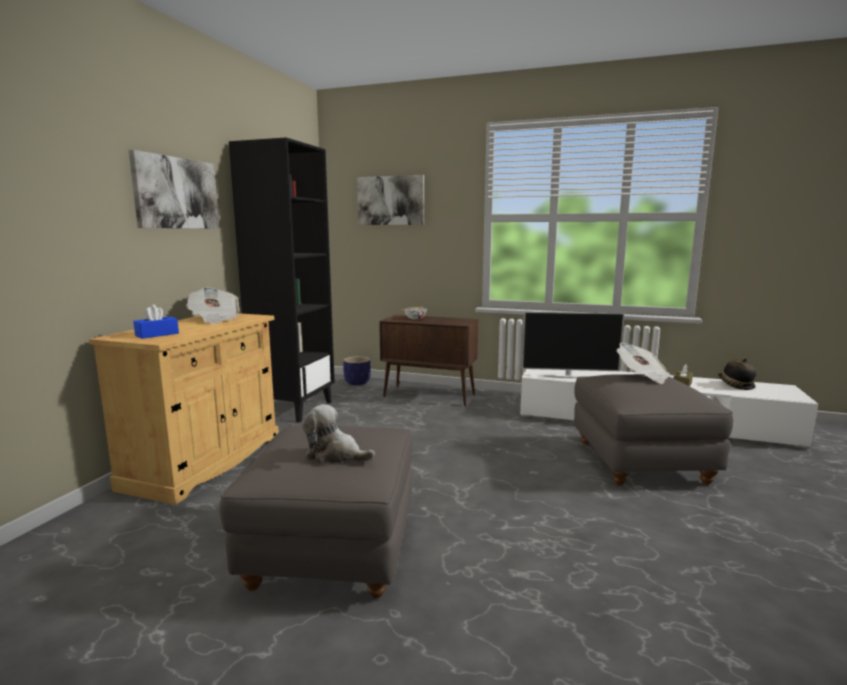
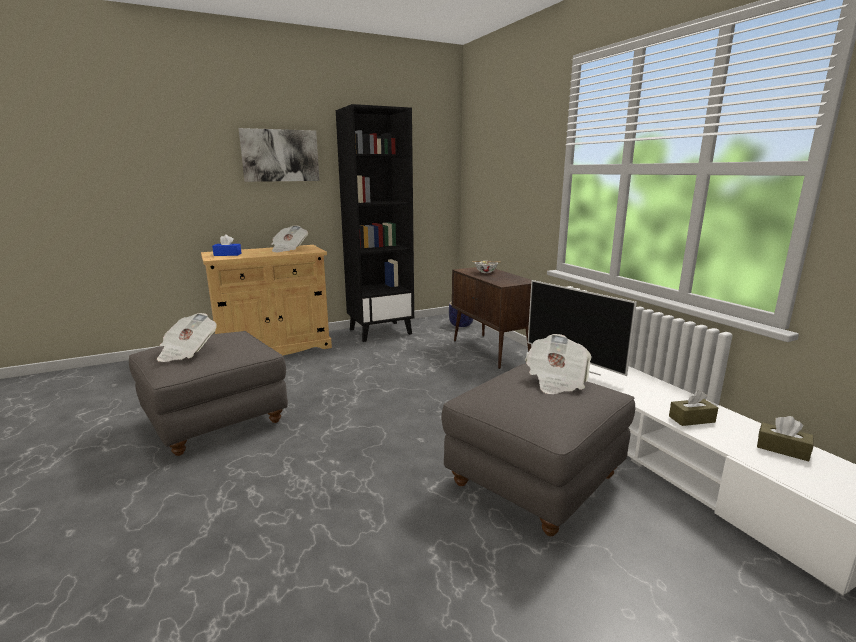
camera: 45 degrees right, 5 degrees up
plush toy [302,404,375,464] -> newspaper [157,313,217,362]
picture [357,175,424,225] -> none
hat [718,358,756,390] -> brown tissue box [757,416,814,462]

